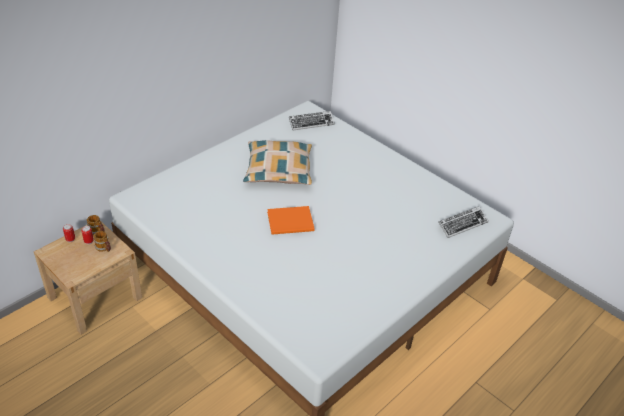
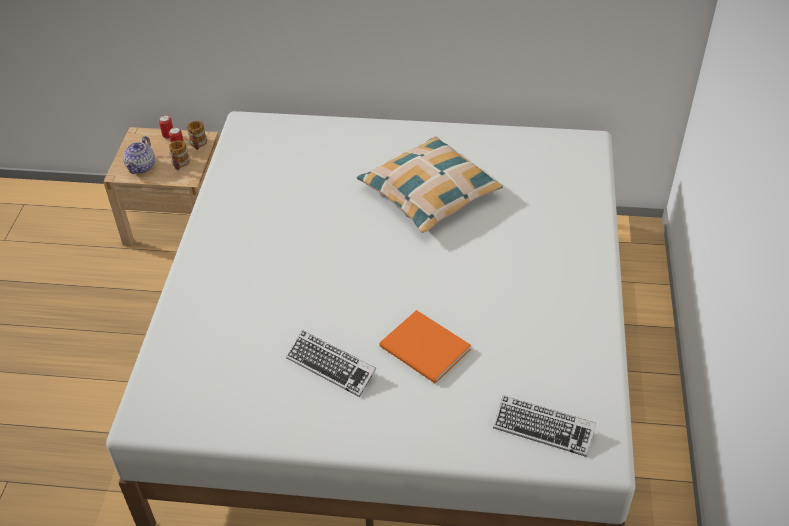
camera: 55 degrees right, 5 degrees up
orange book [267,206,315,235] -> orange book moved to [380,310,471,384]
keyboard [289,111,335,130] -> keyboard moved to [286,330,376,397]
none -> teapot [123,136,155,174]

